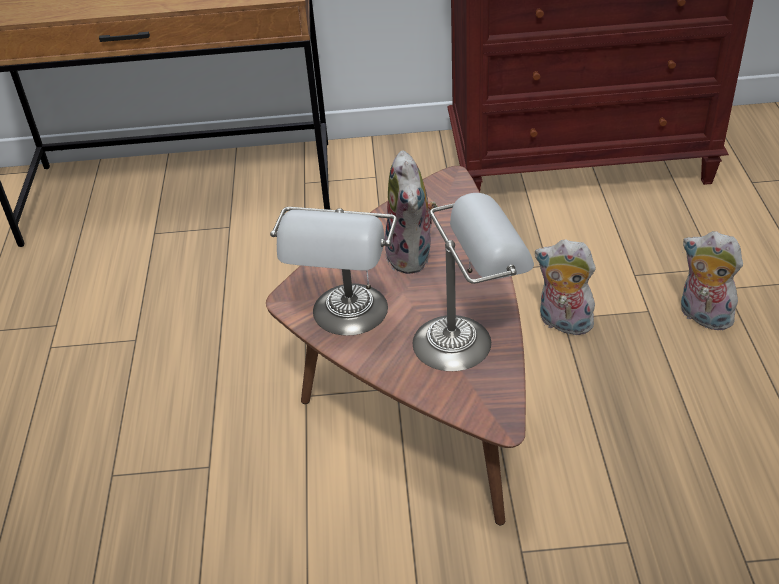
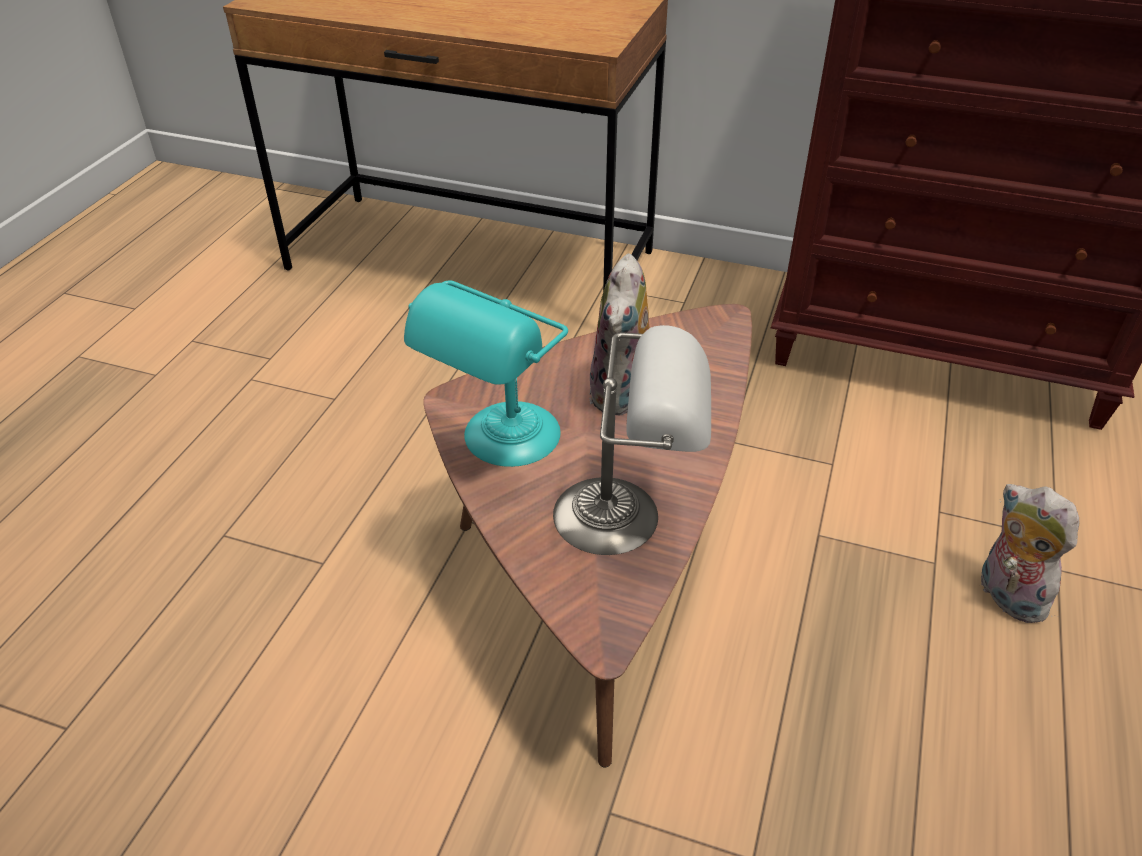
camera: 20 degrees right, 0 degrees up
white table lamp [270,207,397,336] -> turquoise table lamp [404,280,568,467]
plush toy [535,239,598,335] -> none

